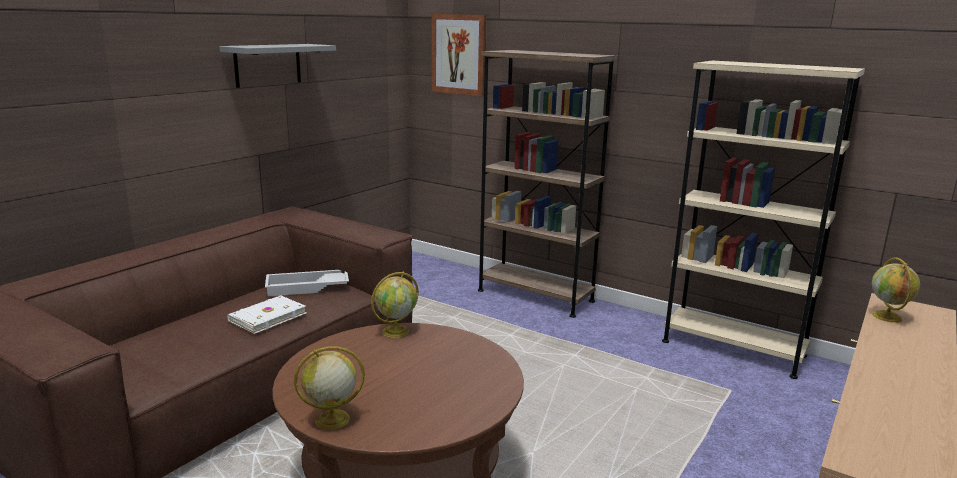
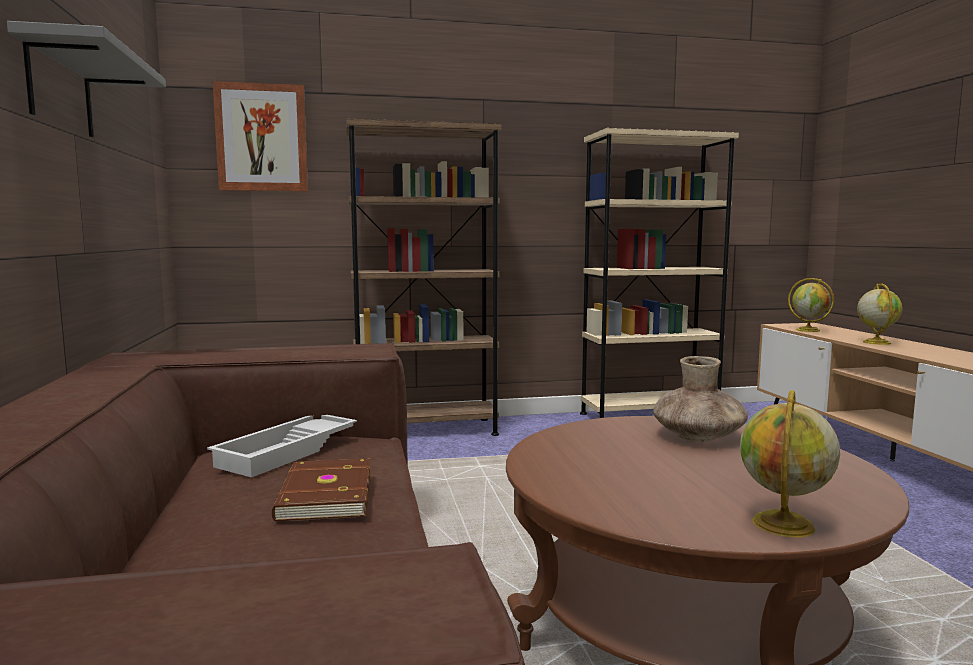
camera: 45 degrees left, 10 degrees down
white book [227,295,307,334] -> brown book [272,459,371,522]
globe [371,271,419,338] -> globe moved to [857,283,902,345]
none -> brown vase [653,356,748,442]

